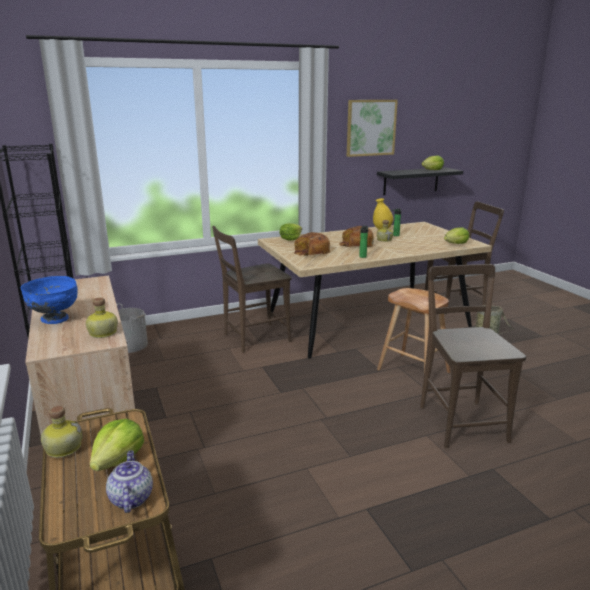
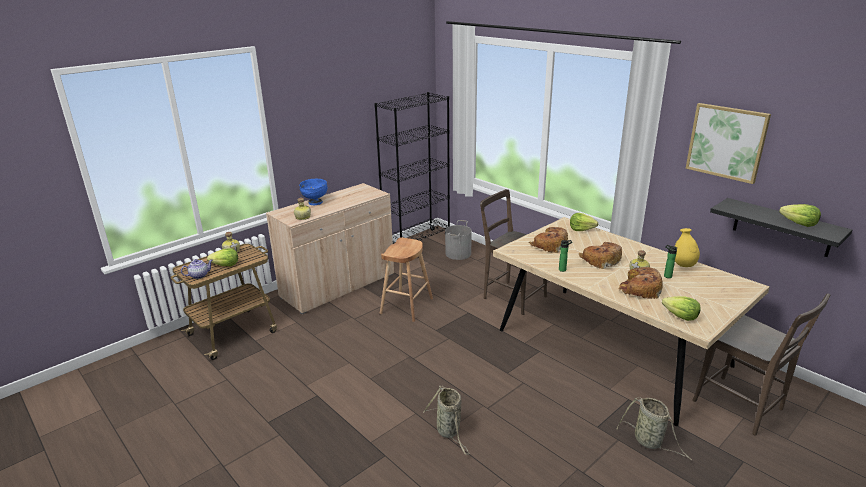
camera: 70 degrees right, 5 degrees up
brown stool [377,288,451,373] -> brown stool moved to [380,237,433,322]
brown chair [420,264,526,449] -> basket [423,386,469,455]
none -> bread [618,267,663,299]

